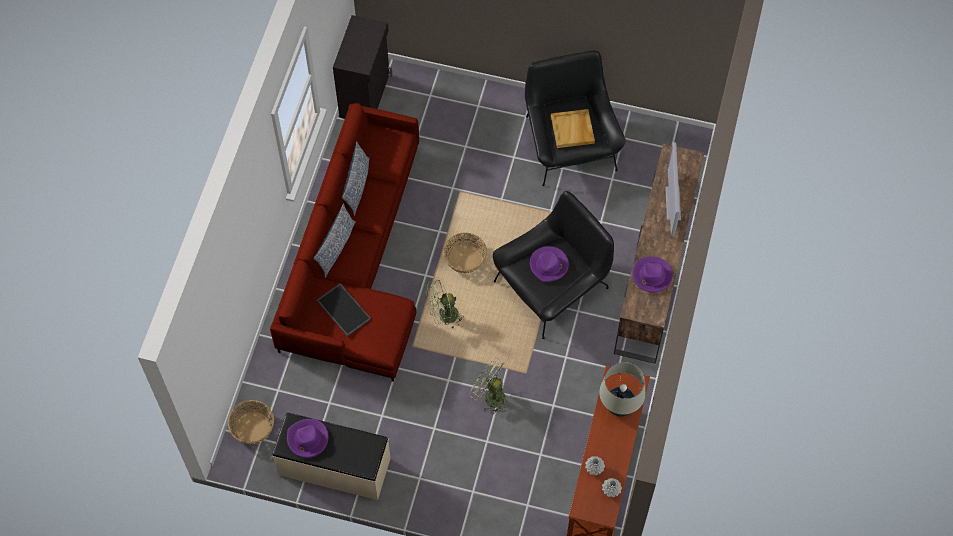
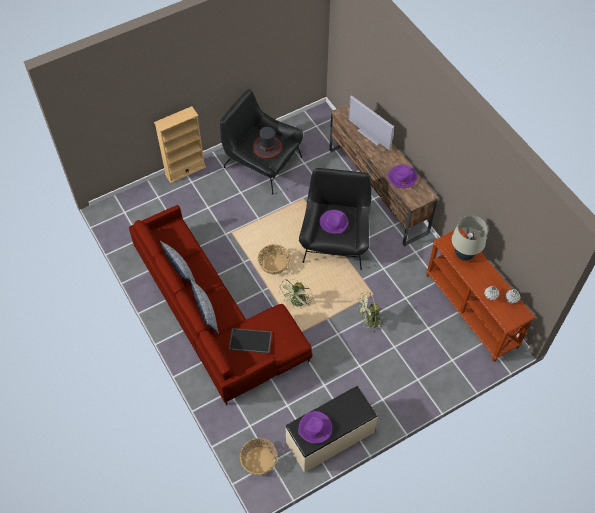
camera: 45 degrees left, 5 degrees down
black cabinet [333,15,393,119] -> none
beige tray [551,109,595,148] -> hat [253,127,282,159]
none -> beige bookcase [154,106,206,183]

